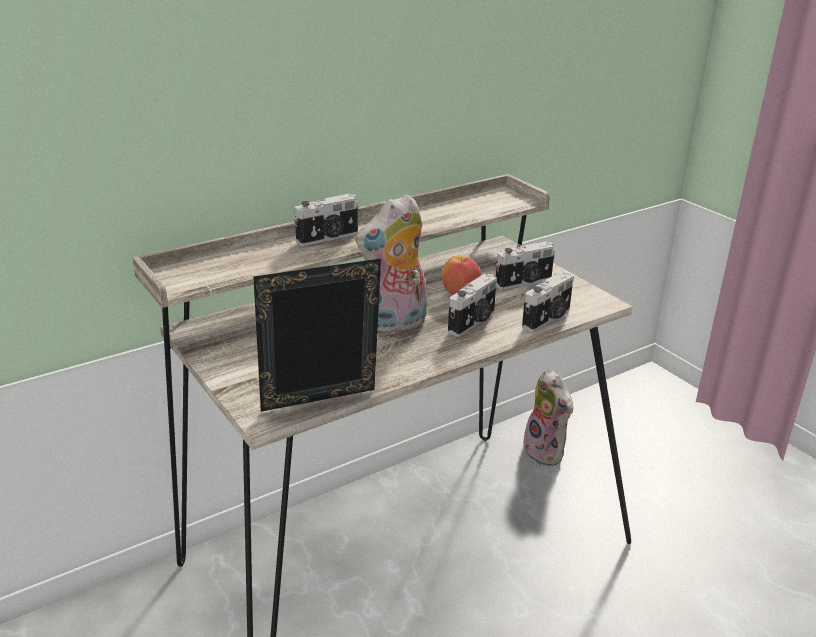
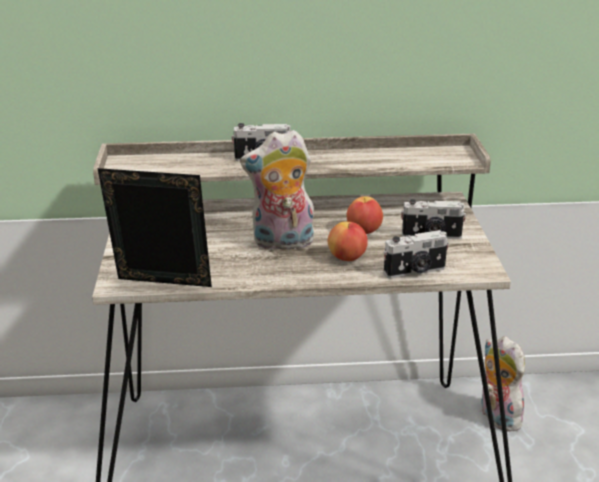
camera: 30 degrees right, 0 degrees up
camera [448,274,497,337] -> apple [328,222,368,261]
plush toy [523,368,573,466] -> plush toy turned 150 degrees clockwise [481,336,525,432]

